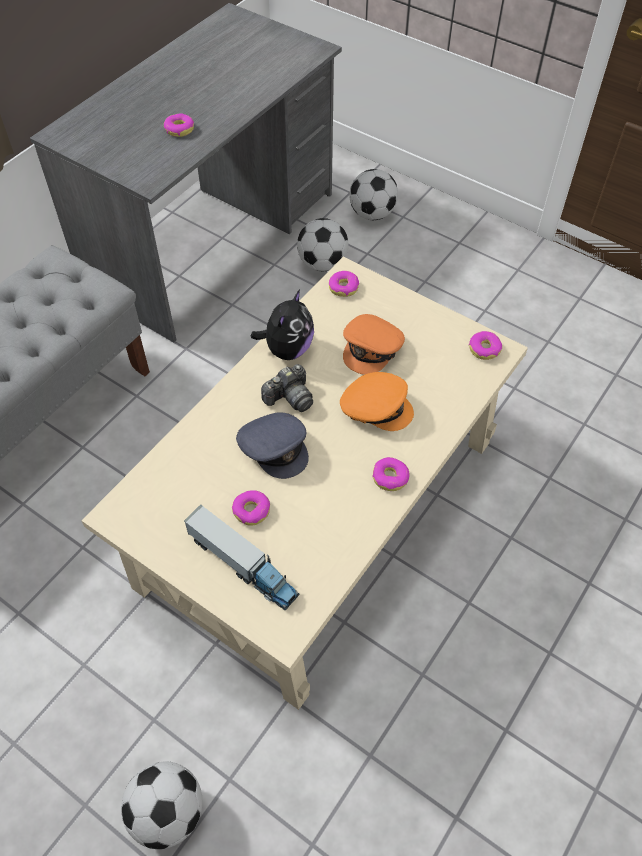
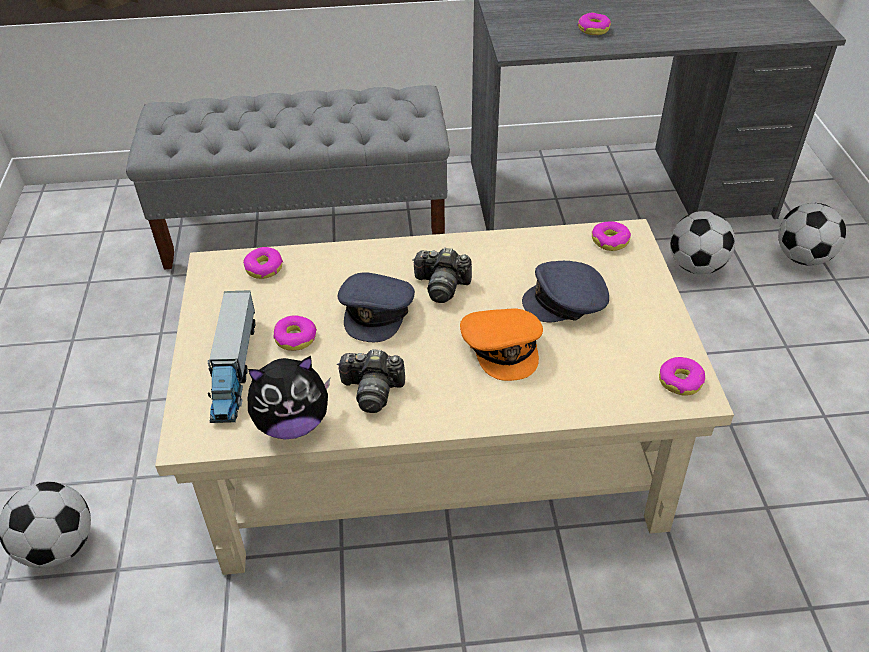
camera: 50 degrees right, 10 degrees down
plush toy [250,289,314,360] -> plush toy moved to [248,356,330,439]
orange cap [343,314,405,375] -> grey cap [522,261,609,322]
donut [372,457,410,491] -> donut moved to [243,247,283,279]
none -> camera [337,349,405,413]

